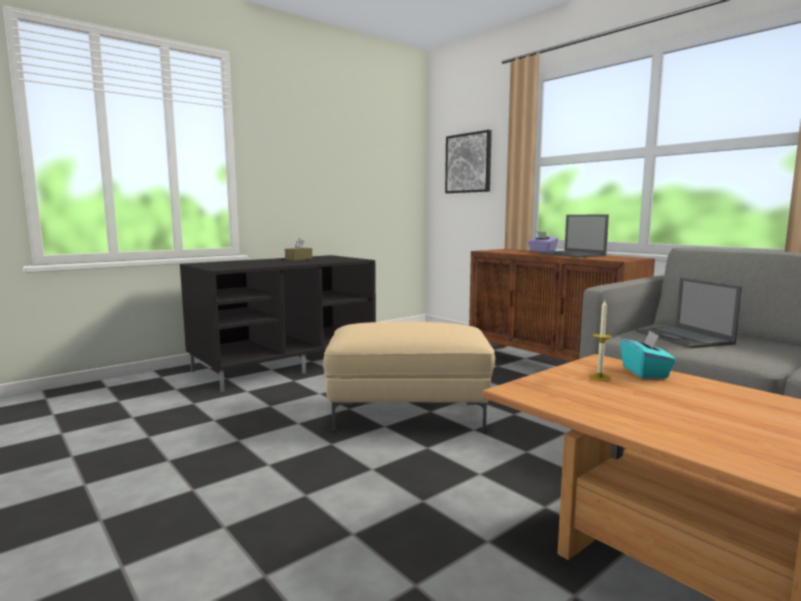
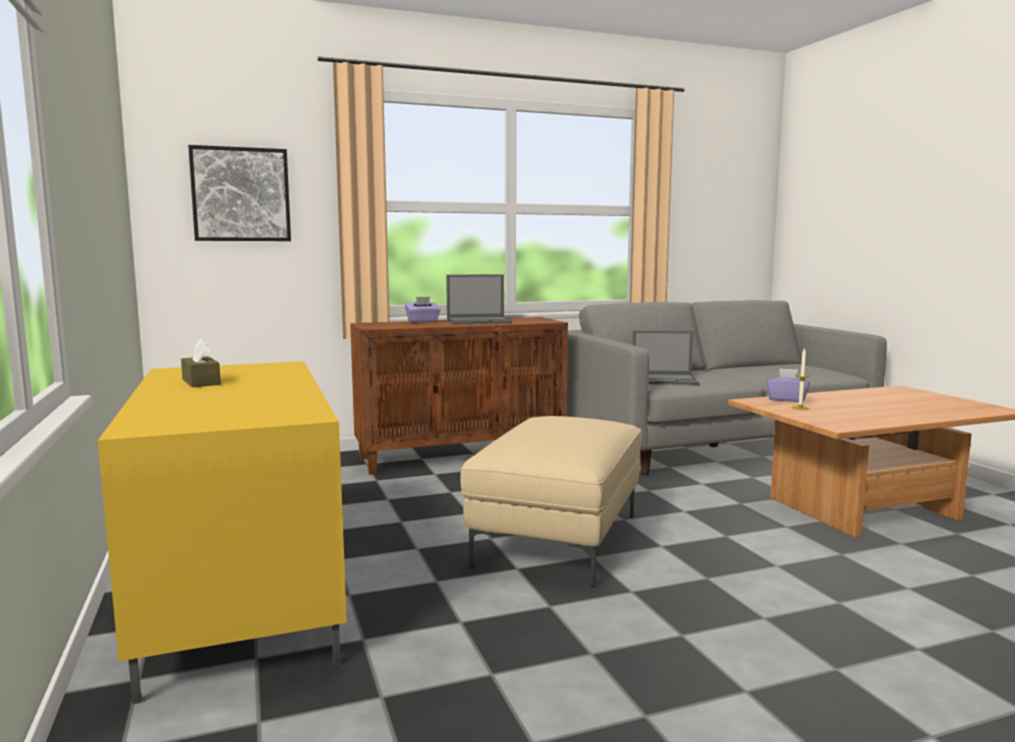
camera: 70 degrees left, 0 degrees up
black tv stand [180,255,376,392] -> yellow tv stand [98,361,347,704]
turquoise tissue box [620,331,676,379] -> purple tissue box [766,368,810,402]

